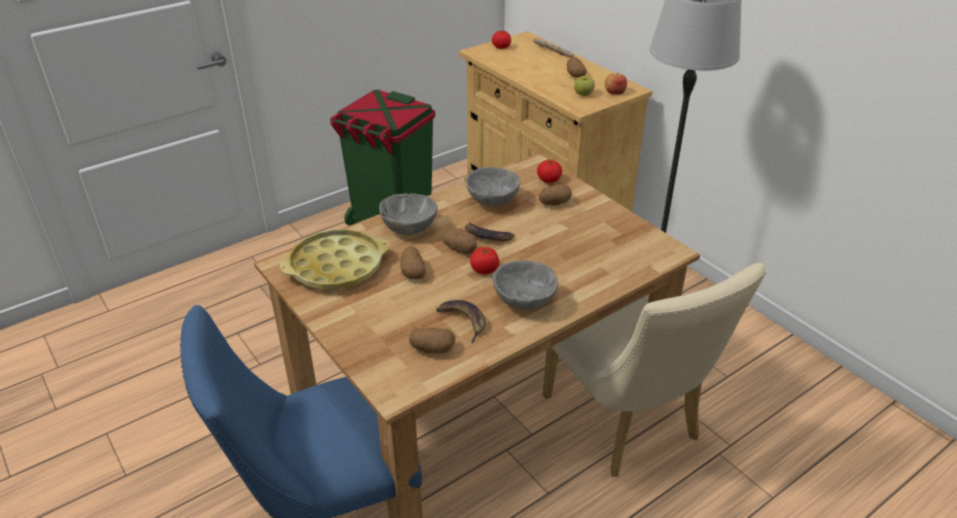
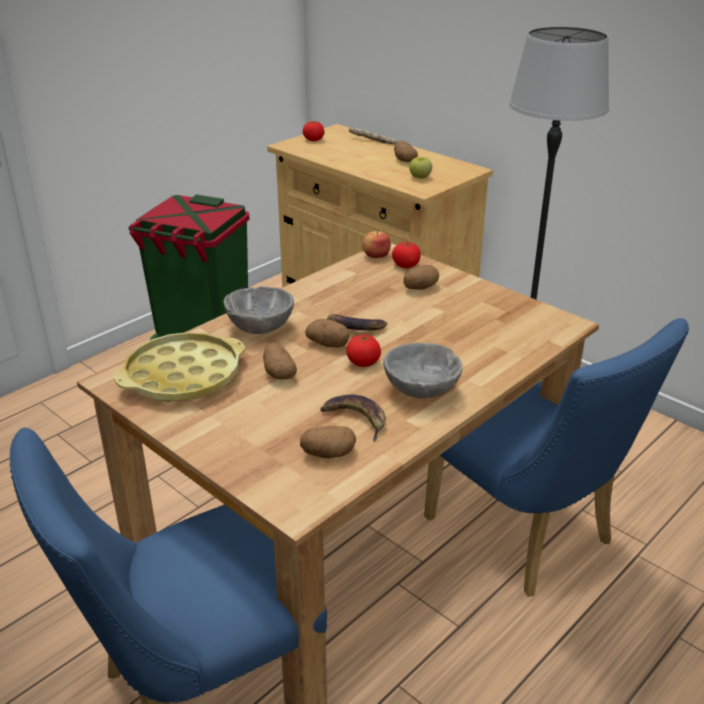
camera: 10 degrees left, 5 degrees down
grey bowl [466,167,520,206] -> none
beige chair [542,263,766,477] -> blue chair [424,318,689,597]
apple [605,73,627,95] -> apple moved to [362,230,391,258]

